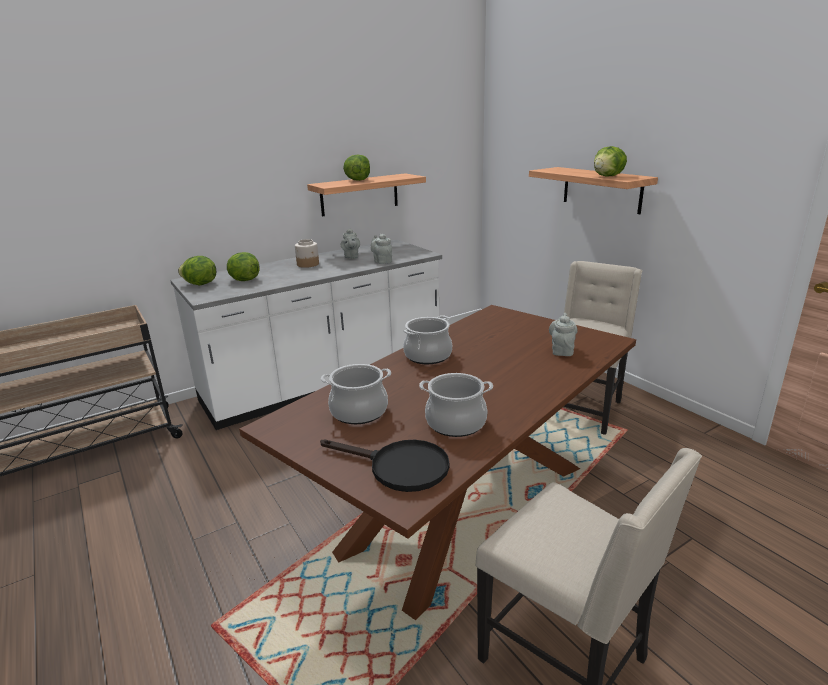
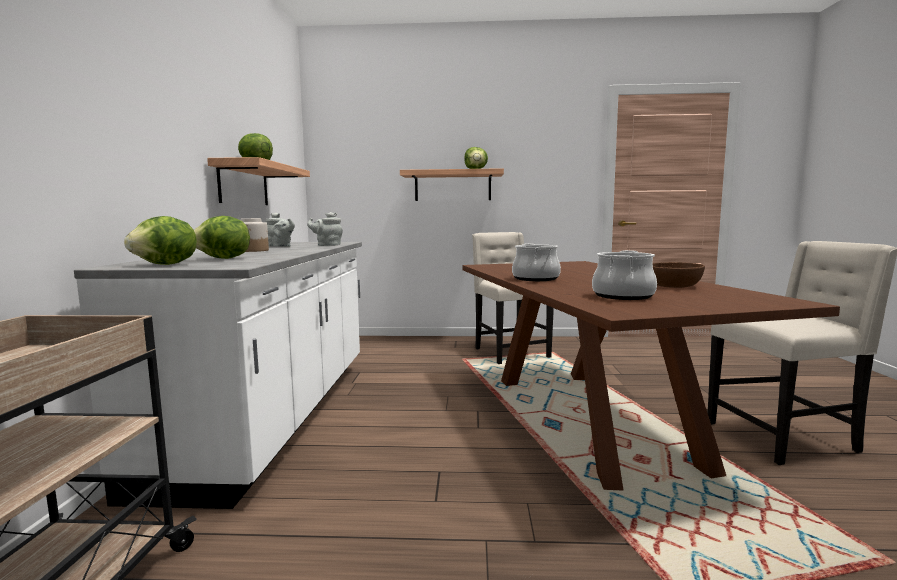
camera: 55 degrees left, 15 degrees down
black frying pan [320,440,449,492] -> none
cooking pot [419,373,493,437] -> brown bowl [653,262,705,288]
grey teapot [549,313,578,356] -> none

